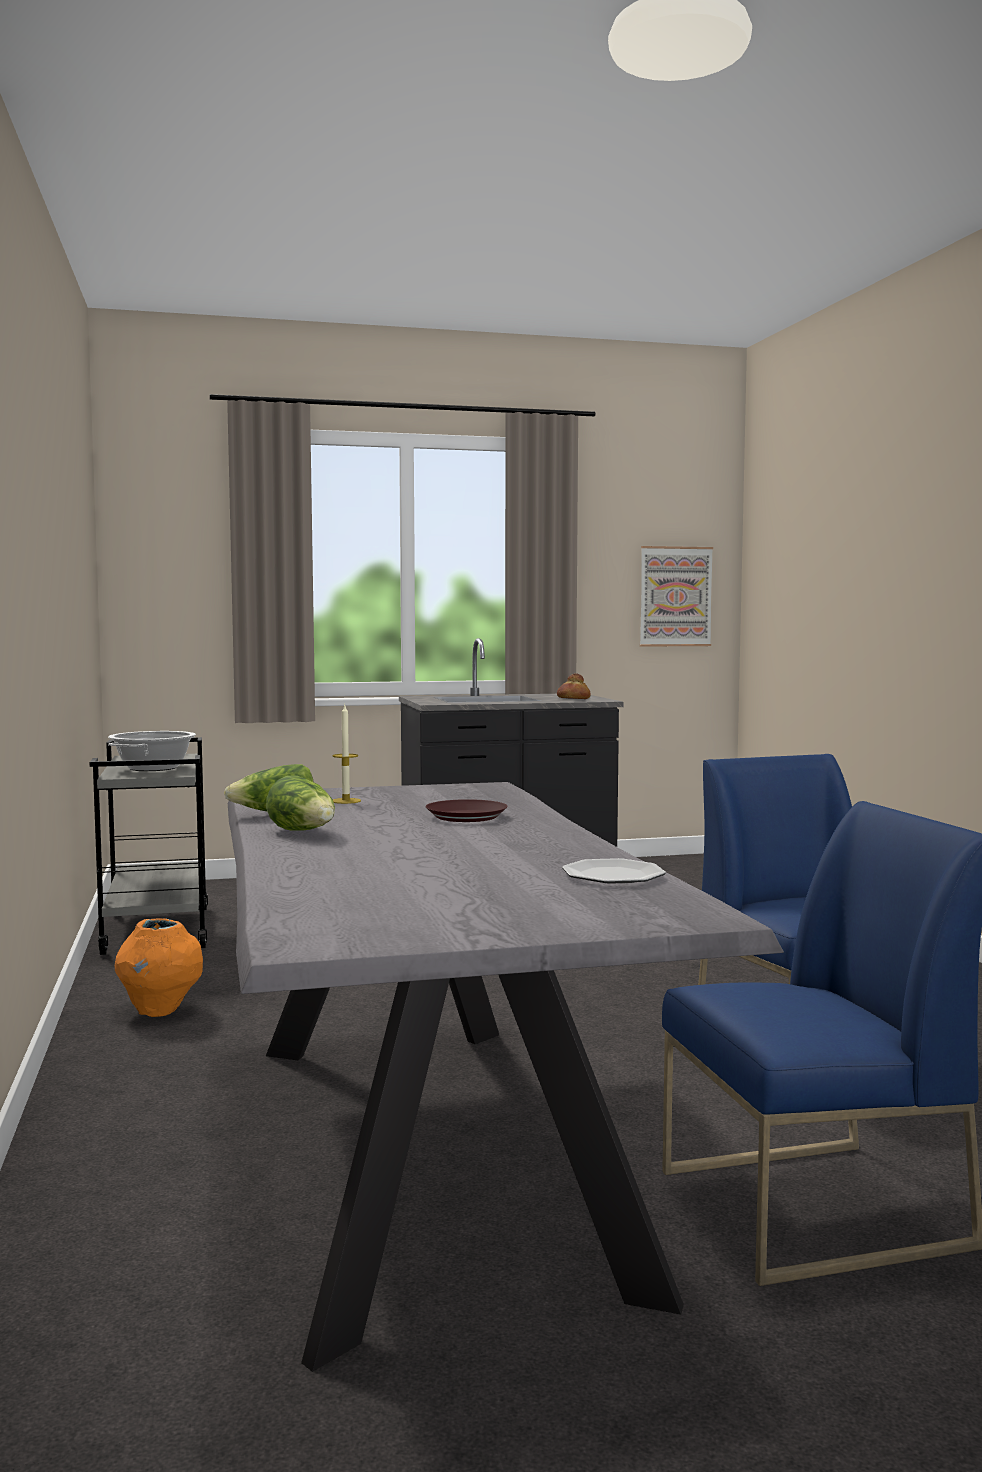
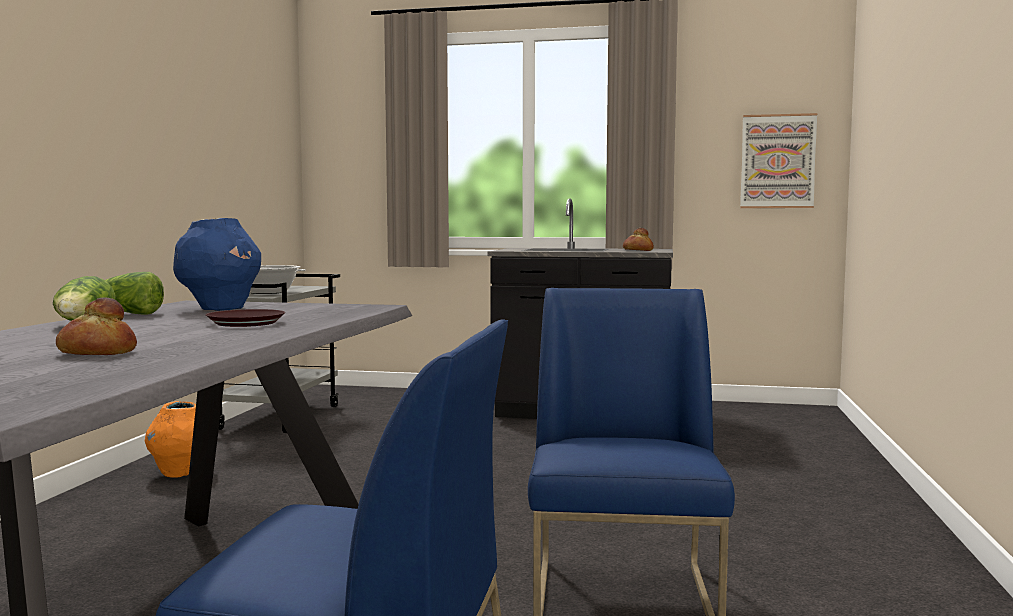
camera: 25 degrees right, 0 degrees up
candle [333,705,361,804] -> blue vase [173,218,261,311]
plate [562,858,666,884] -> none
none -> bread [56,297,137,355]

